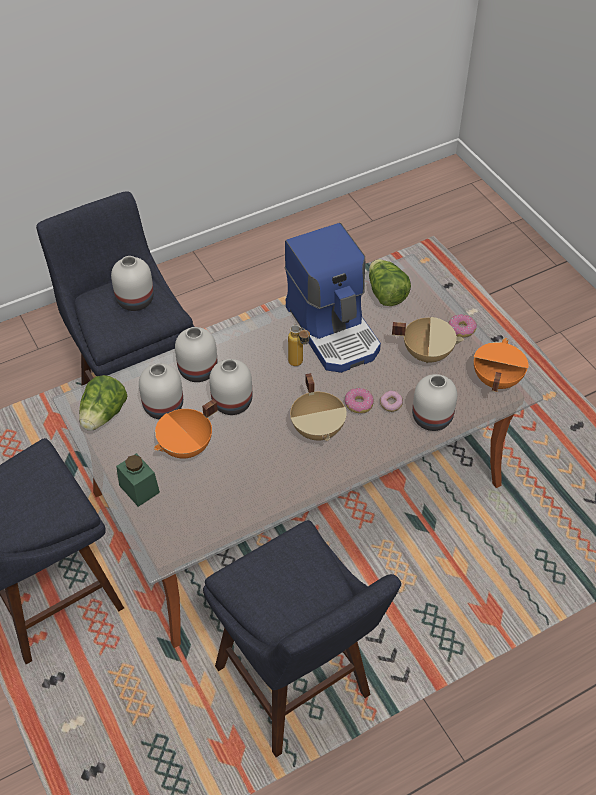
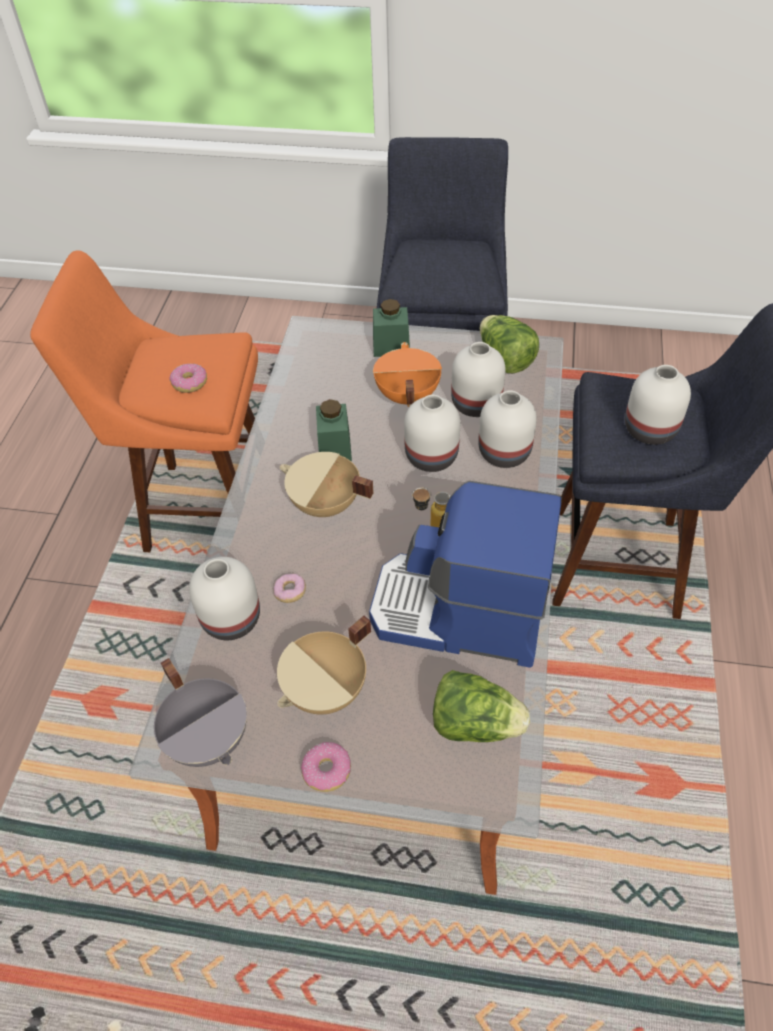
camera: 130 degrees right, 0 degrees up
blue stool [203,520,401,757] -> orange stool [30,250,258,552]
donut [345,388,374,413] -> donut moved to [169,364,207,393]
orange cooking pot [474,338,528,392] -> grey cooking pot [154,658,247,767]
none -> green jar [316,399,352,461]

